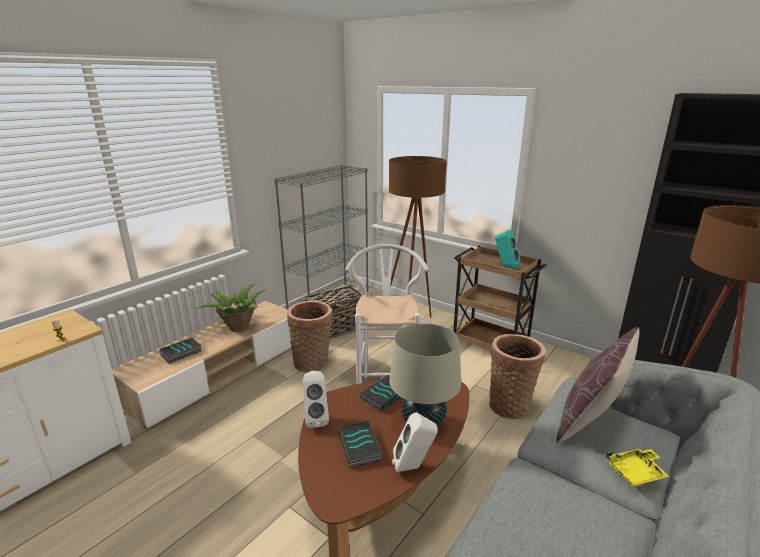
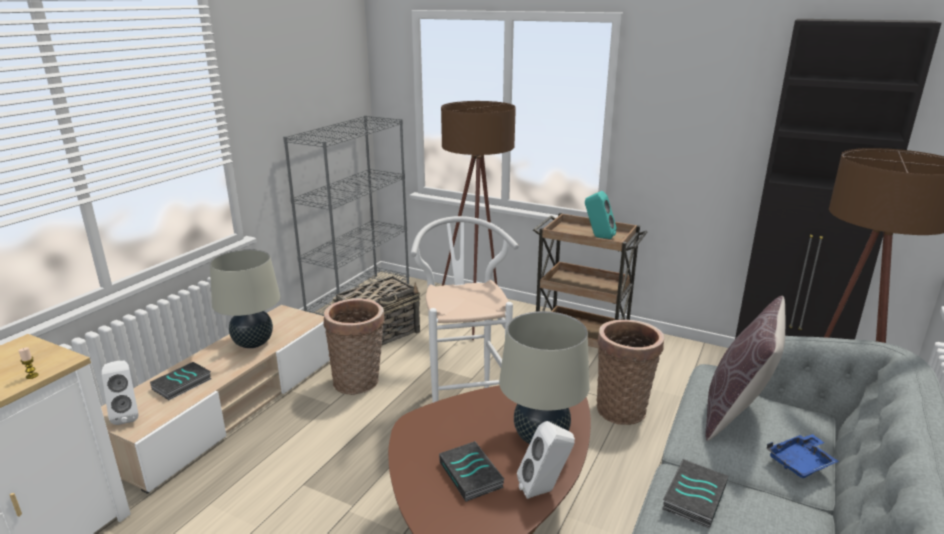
camera: 10 degrees left, 0 degrees up
potted plant [196,283,268,332] -> beige table lamp [210,249,280,348]
white speaker [303,371,329,428] -> white speaker moved to [102,361,139,425]
book [359,375,401,412] -> book moved to [662,459,728,528]
yellow tray [606,448,670,487] -> blue tray [767,434,839,478]

